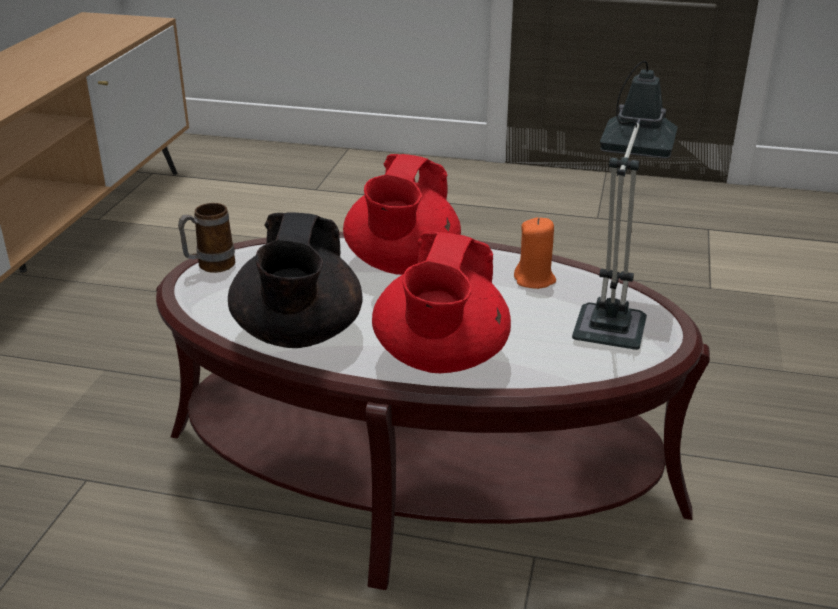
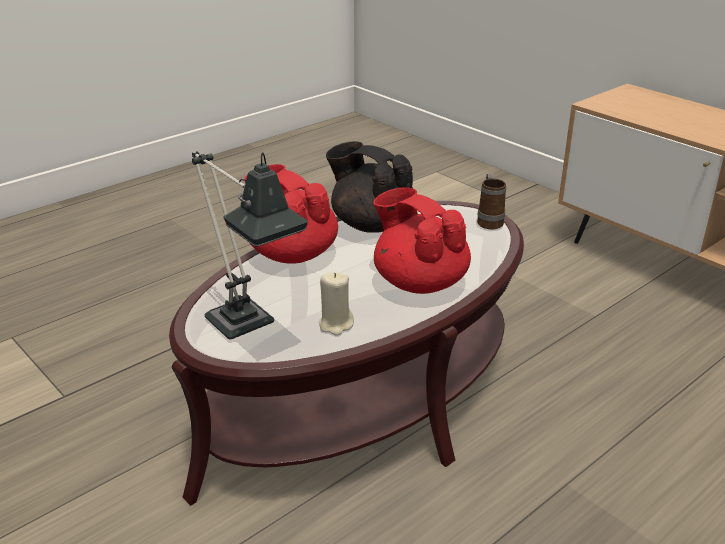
camera: 125 degrees right, 0 degrees up
orange candle [514,217,556,289] -> beige candle [319,272,354,336]

